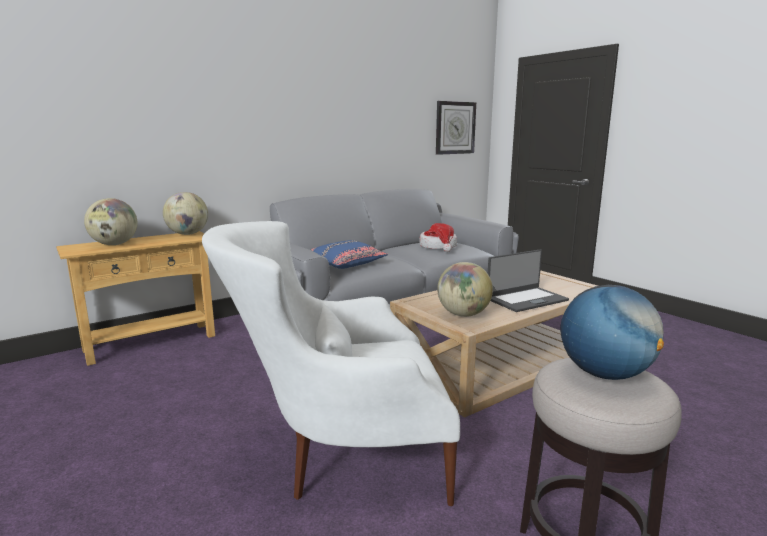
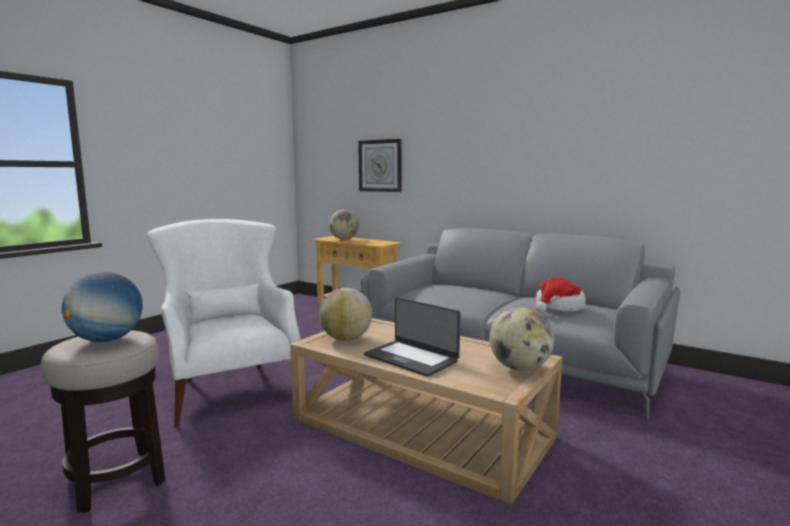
camera: 70 degrees right, 5 degrees down
globe [163,192,208,235] -> globe moved to [489,307,554,371]
blue pillow [311,240,388,269] -> none
wall clock [436,101,476,155] -> wall clock moved to [358,139,402,192]

